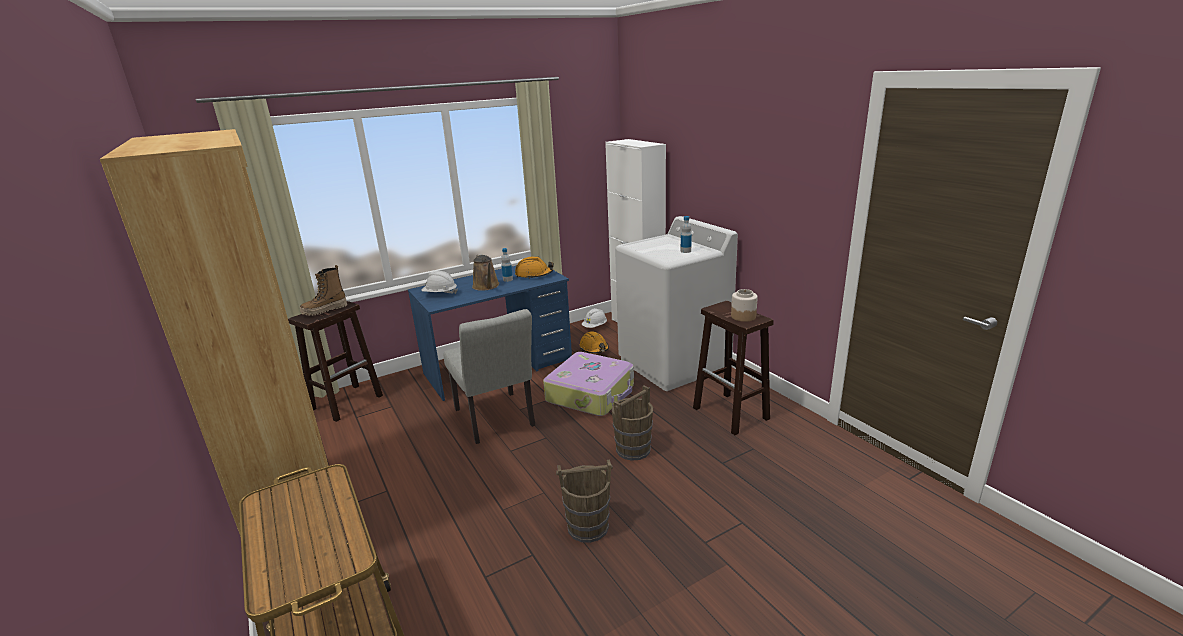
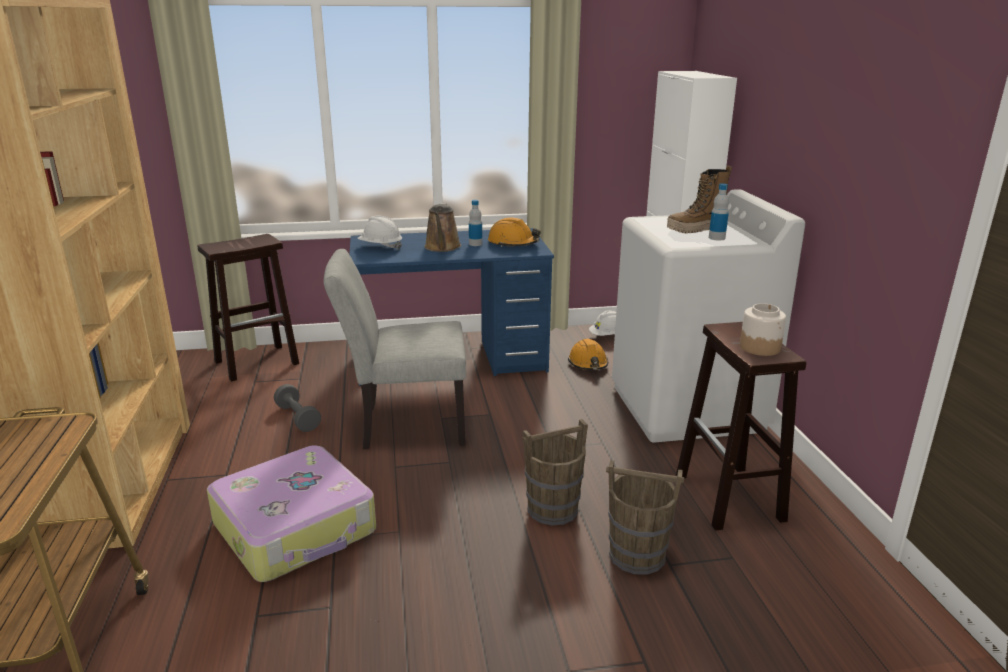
camera: 20 degrees right, 0 degrees up
boot [300,265,347,316] -> boot moved to [667,166,732,233]
grey chair [444,309,535,444] -> grey chair turned 90 degrees clockwise [323,249,466,449]
suitcase [543,352,634,416] -> suitcase moved to [207,445,376,582]
brown bucket [556,459,613,543] -> brown bucket moved to [606,460,684,575]
none -> grey dumbbell [274,384,321,432]

